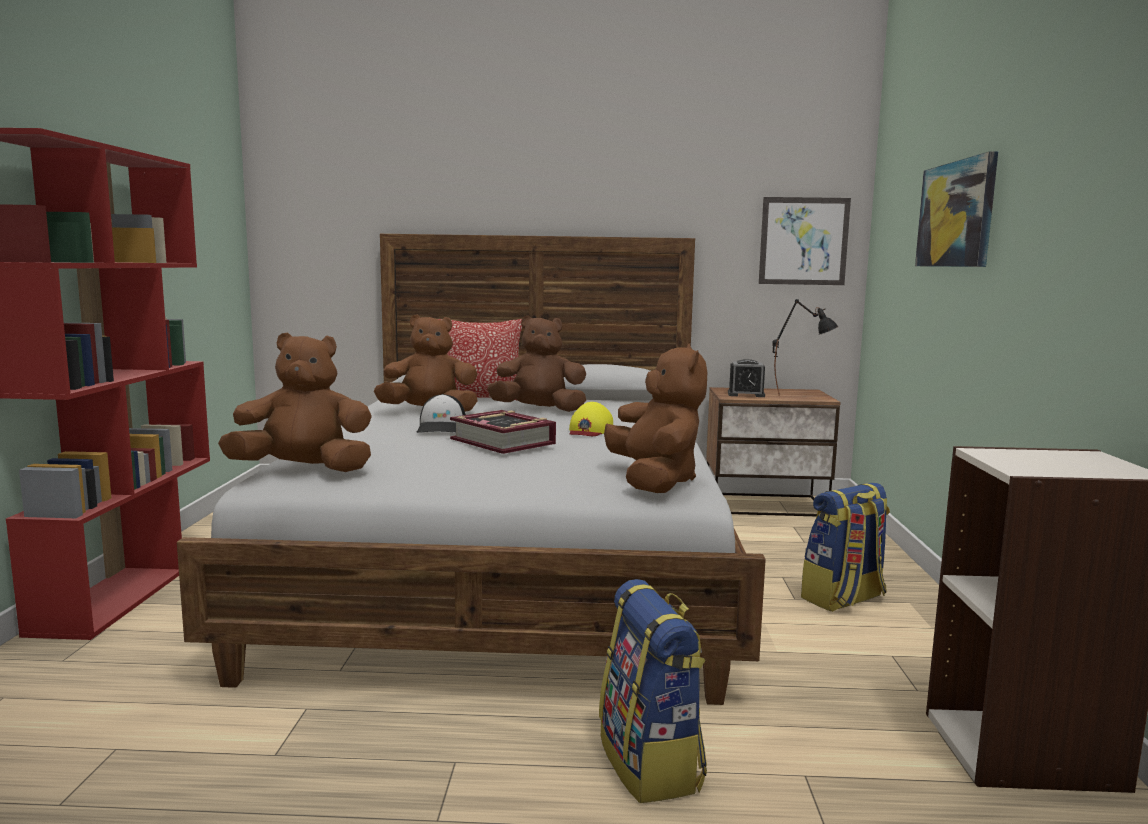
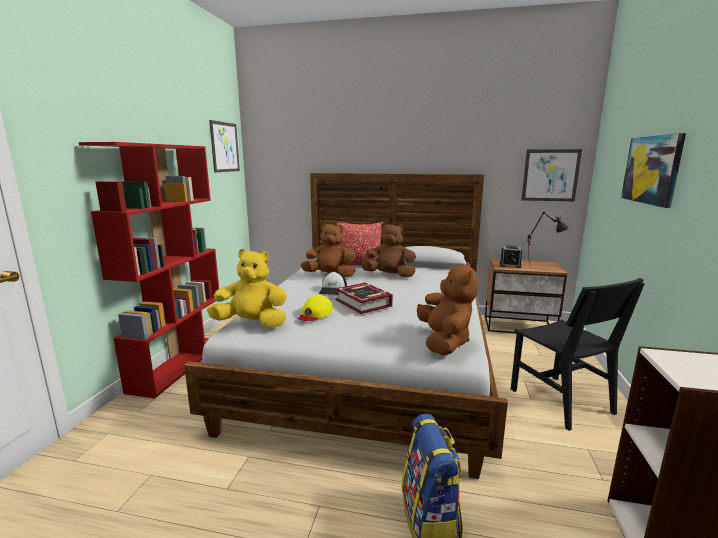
camera: 10 degrees right, 5 degrees up
brown plush toy [218,332,372,472] -> yellow plush toy [207,249,287,328]
yellow cap [569,402,613,436] -> yellow cap moved to [298,295,333,321]
backpack [801,482,890,612] -> black chair [511,278,645,431]
none -> picture [209,120,240,172]

